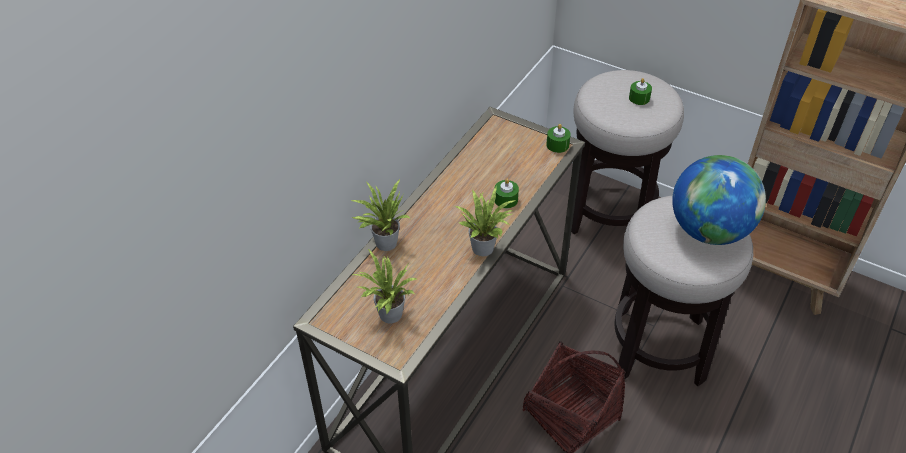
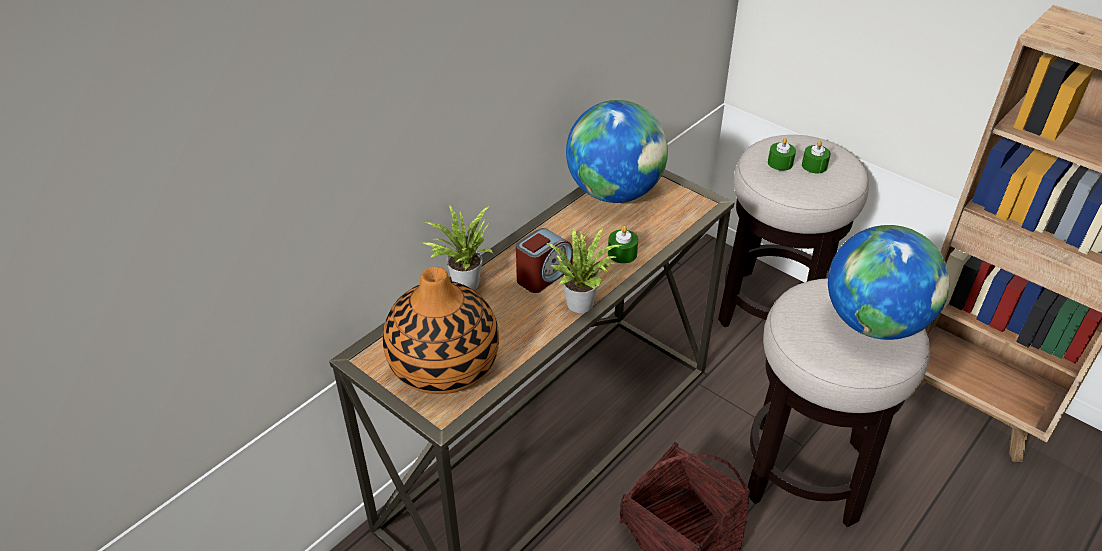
camera: 10 degrees right, 5 degrees down
potted plant [352,249,417,323] -> vase [383,267,499,394]
green candle [546,124,571,153] -> green candle moved to [768,138,796,171]
none -> alarm clock [516,228,573,293]
none -> globe [566,100,668,203]

